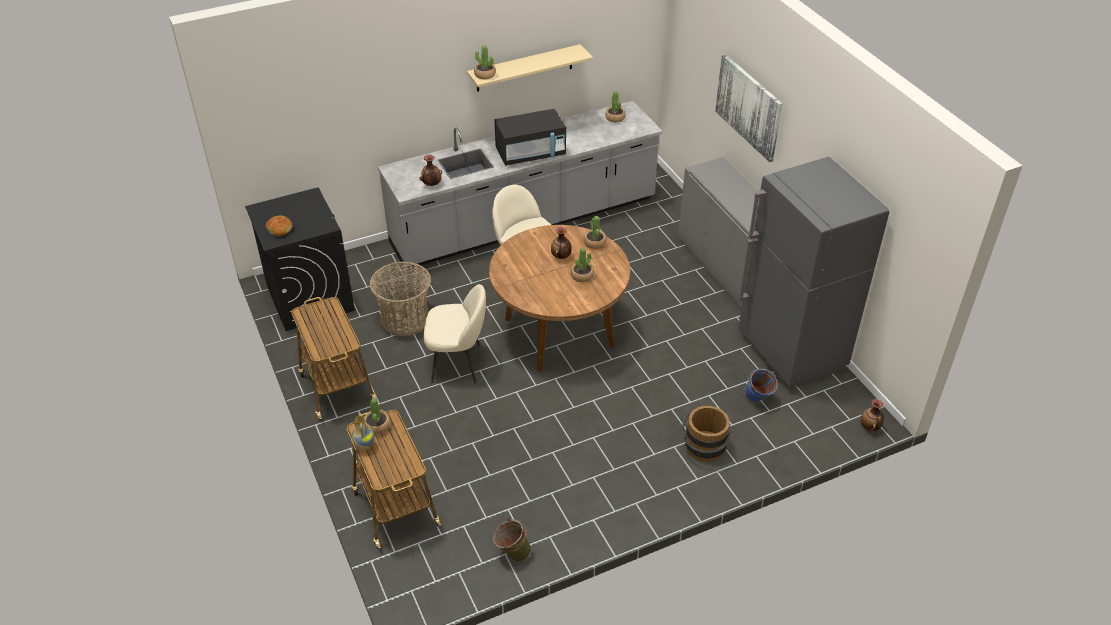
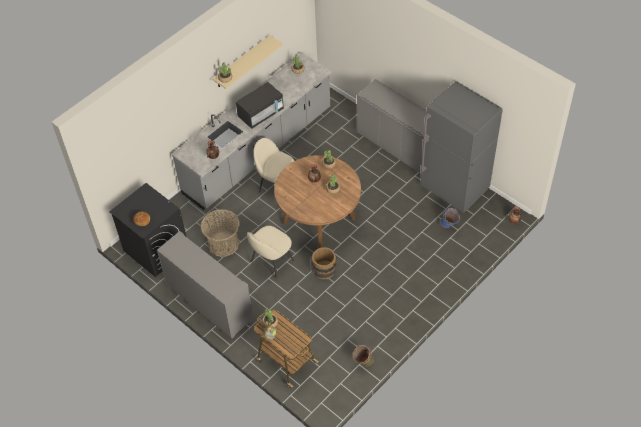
camera: 20 degrees left, 10 degrees up
cart [291,297,377,421] -> grey cabinet [157,231,253,339]
beige chair [424,284,486,384] -> beige chair turned 150 degrees clockwise [247,226,294,279]
brown bucket [681,406,732,462] -> brown bucket moved to [310,247,338,279]
picture [715,54,782,162] -> none

